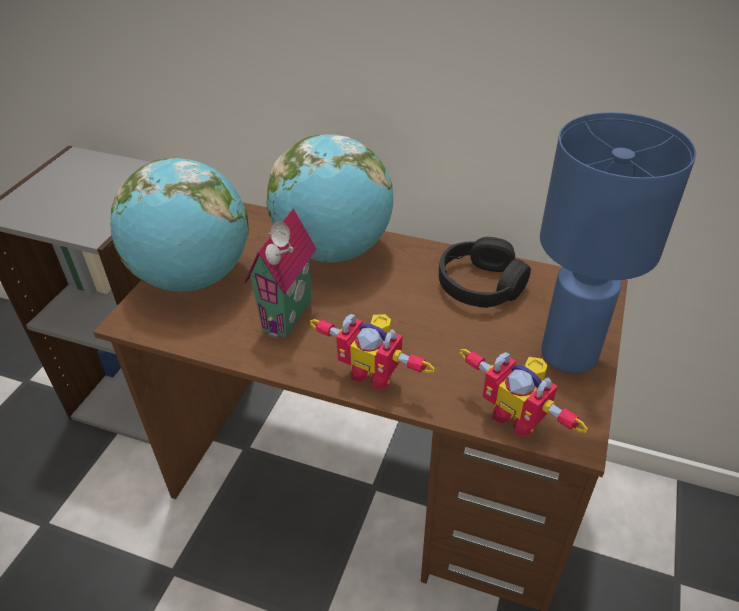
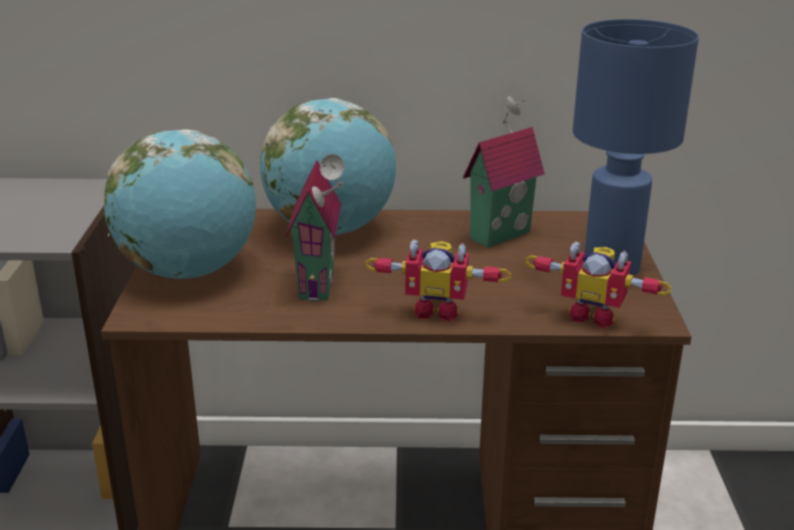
camera: 20 degrees left, 15 degrees down
black headphones [439,237,531,308] -> toy house [463,96,545,248]

